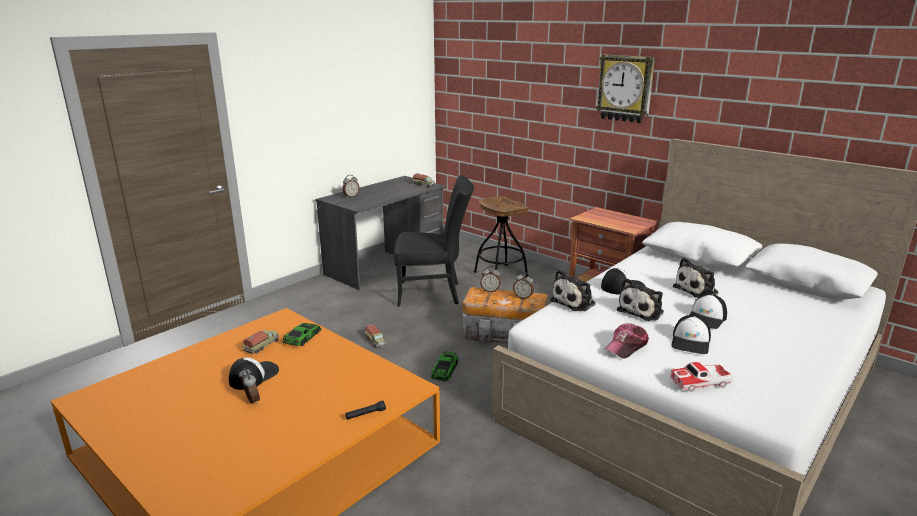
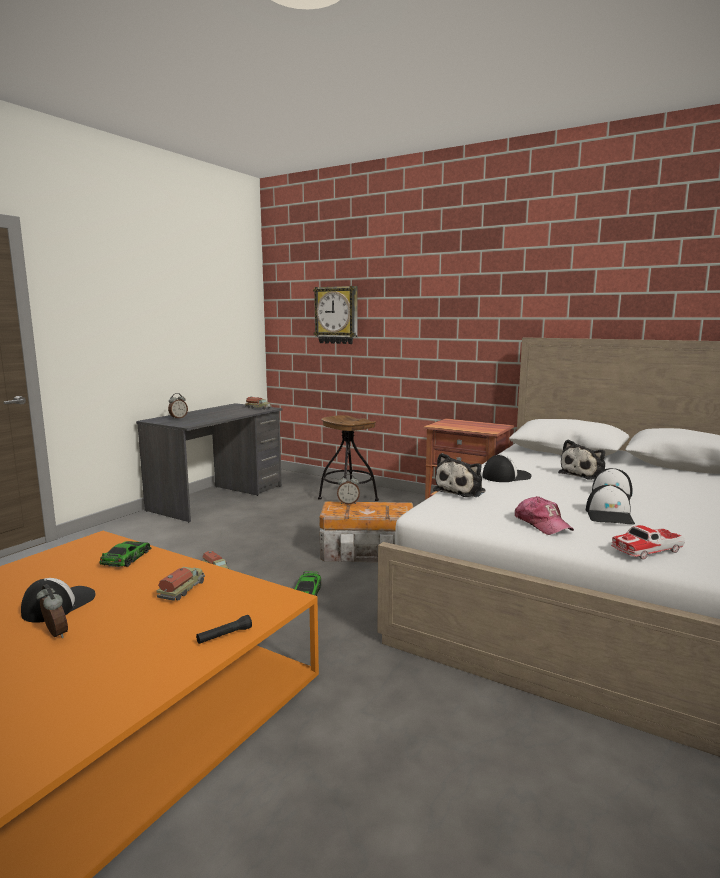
camera: 10 degrees left, 10 degrees down
toy truck [242,330,279,354] -> toy truck moved to [157,567,205,601]
black chair [394,175,474,307] -> none
alarm clock [513,272,534,300] -> none
wall clock [596,54,655,123] -> wall clock moved to [313,286,358,344]
cap [604,323,649,359] -> cap turned 60 degrees counterclockwise [515,496,574,535]
plush toy [617,278,664,321] -> none

